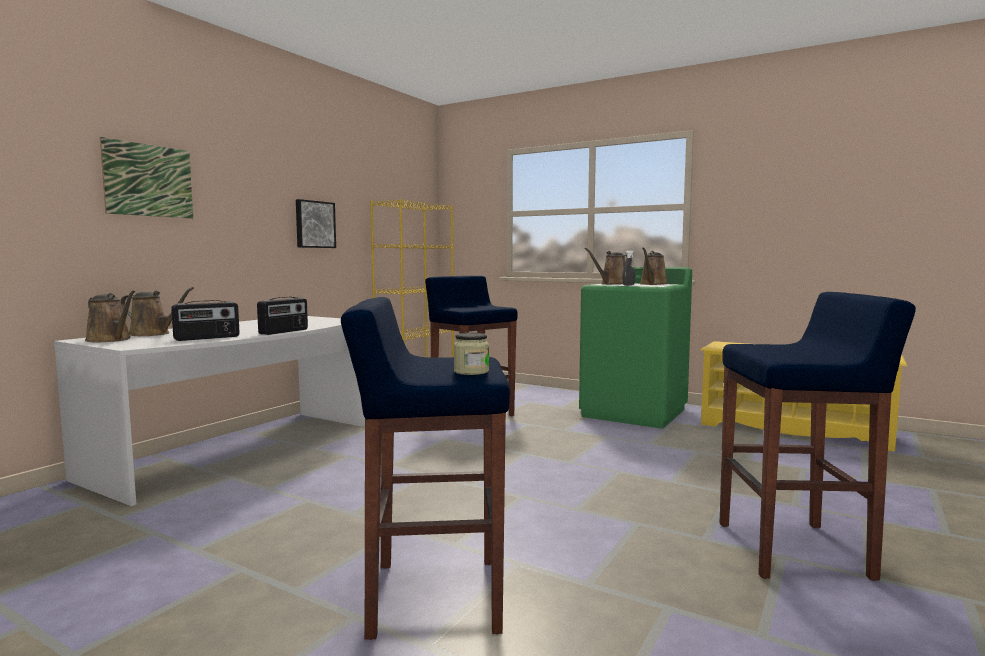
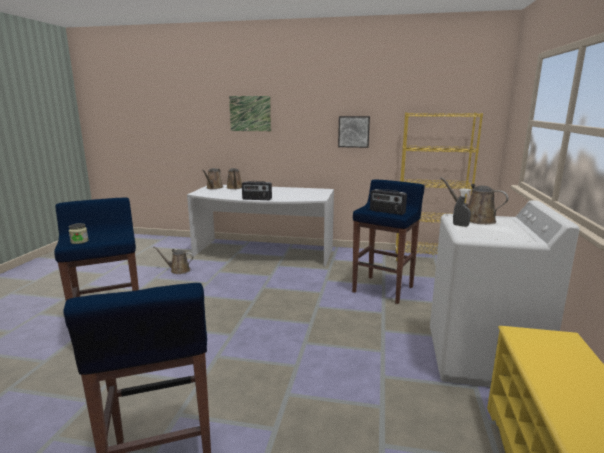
camera: 70 degrees right, 10 degrees up
radio [171,300,240,341] -> radio moved to [370,189,407,215]
green washing machine [579,267,692,429] -> white washing machine [430,200,580,387]
brown watering can [640,248,668,285] -> brown watering can moved to [153,246,194,274]

